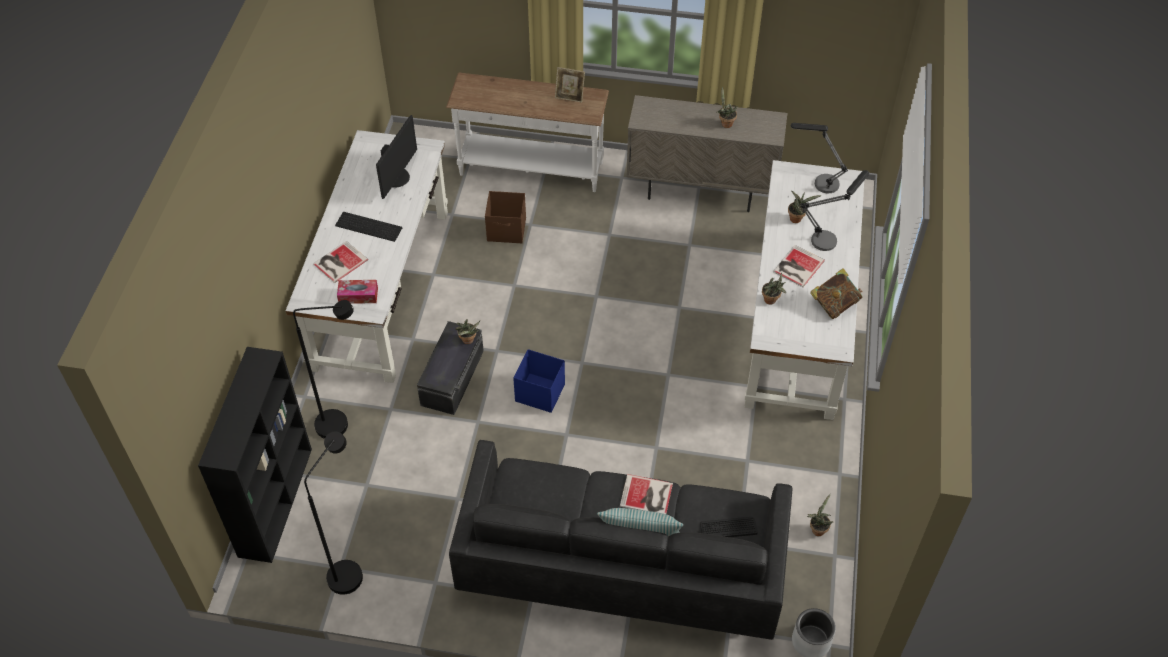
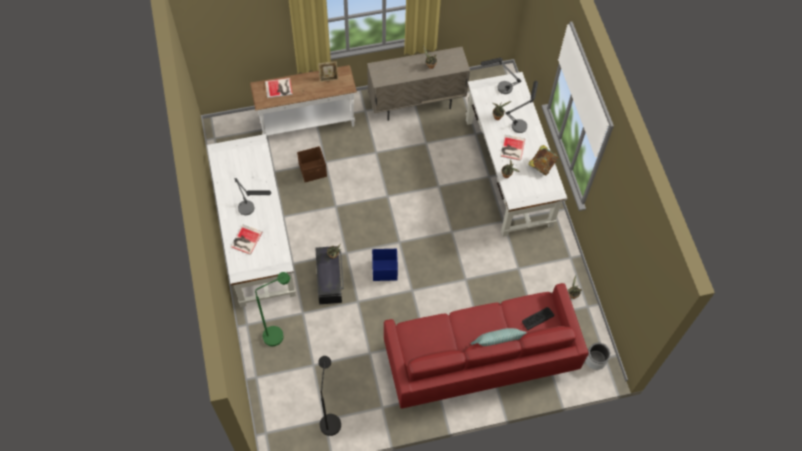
camera: 25 degrees left, 10 degrees up
black bookcase [198,347,312,563] -> none
black floor lamp [293,300,354,439] -> green floor lamp [255,272,290,346]
keyboard [335,212,402,242] -> table lamp [235,178,271,215]
tissue box [337,280,378,304] -> none
monitor [376,115,417,199] -> none
black sofa [449,440,793,640] -> red sofa [384,283,589,409]
book [620,474,673,514] -> book moved to [265,78,293,98]

